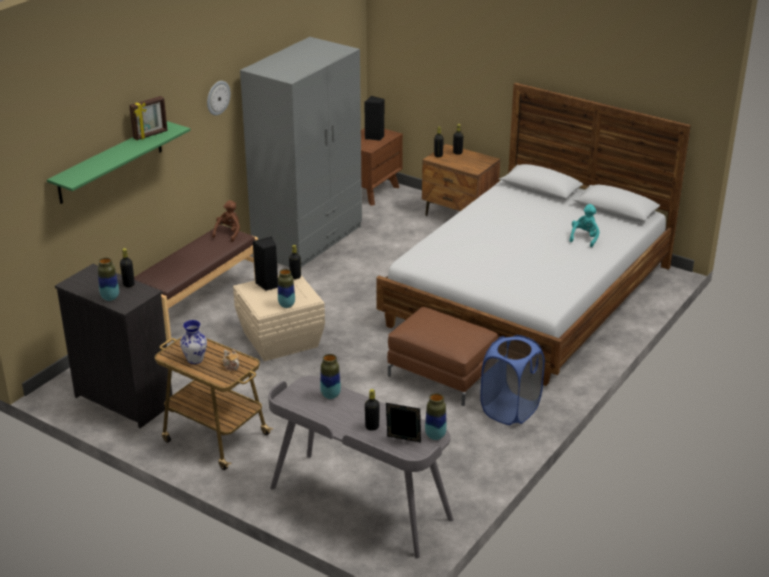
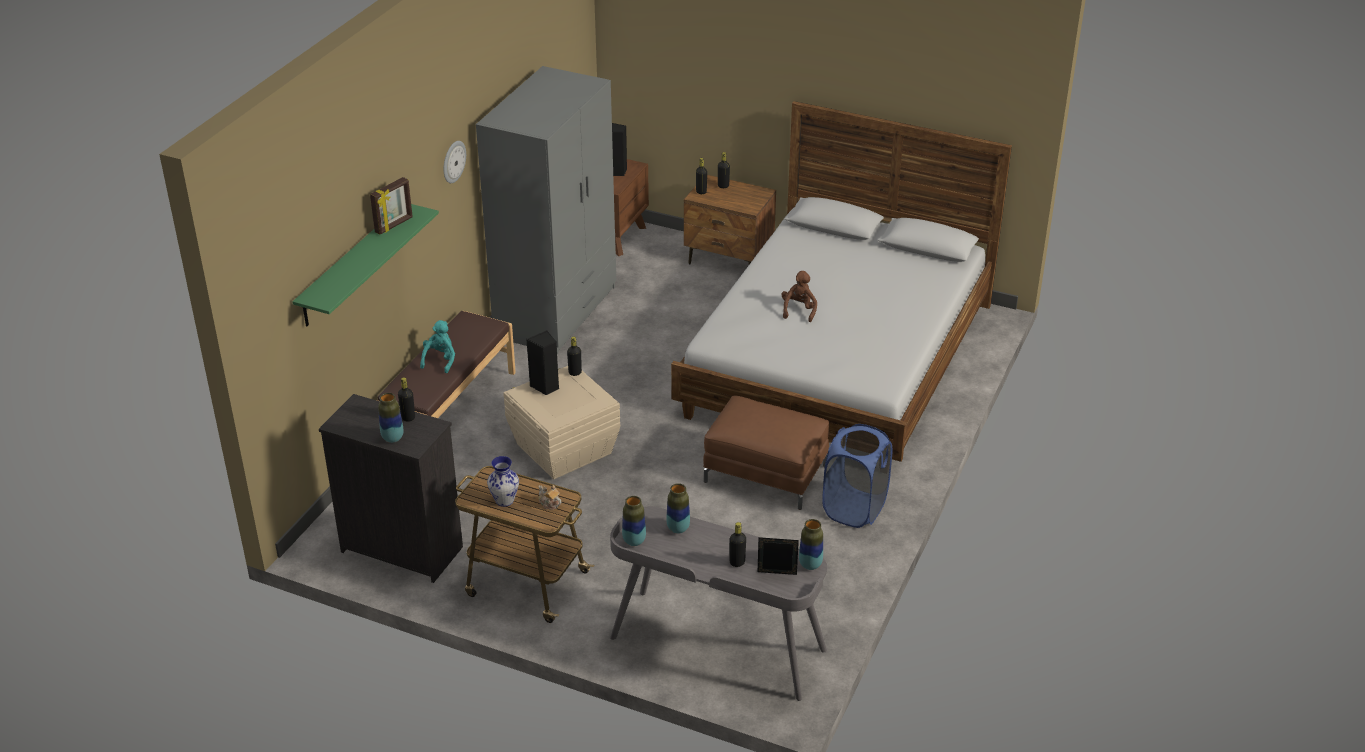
camera: 10 degrees left, 5 degrees up
brown plush toy [212,200,240,242] -> brown plush toy moved to [781,271,817,322]
vase [278,269,295,308] -> vase moved to [622,496,646,546]
turquoise plush toy [569,204,600,247] -> turquoise plush toy moved to [420,320,455,373]

